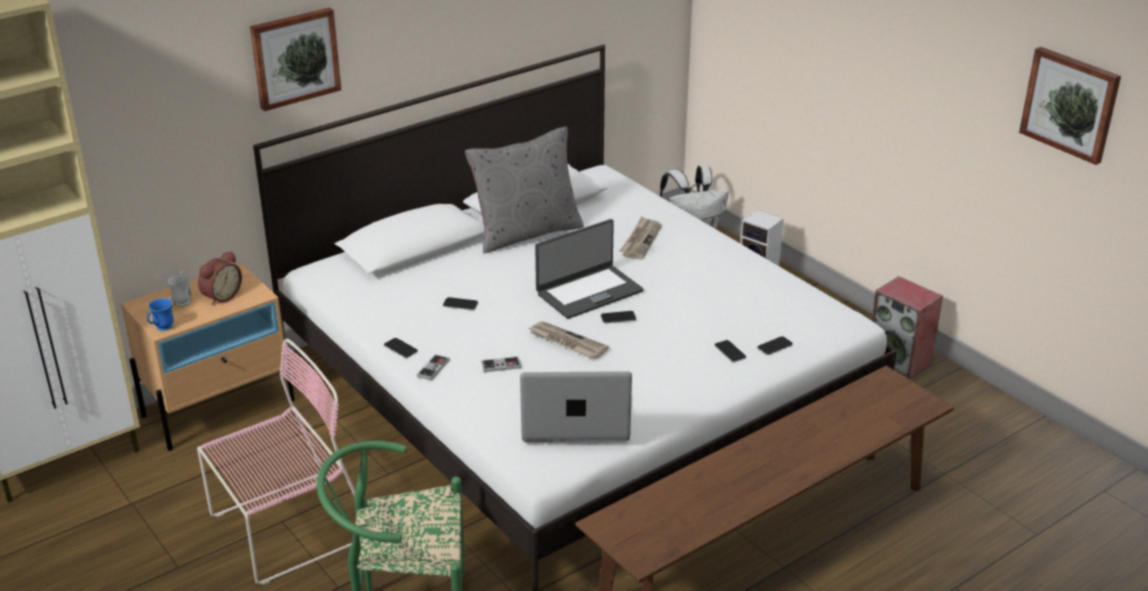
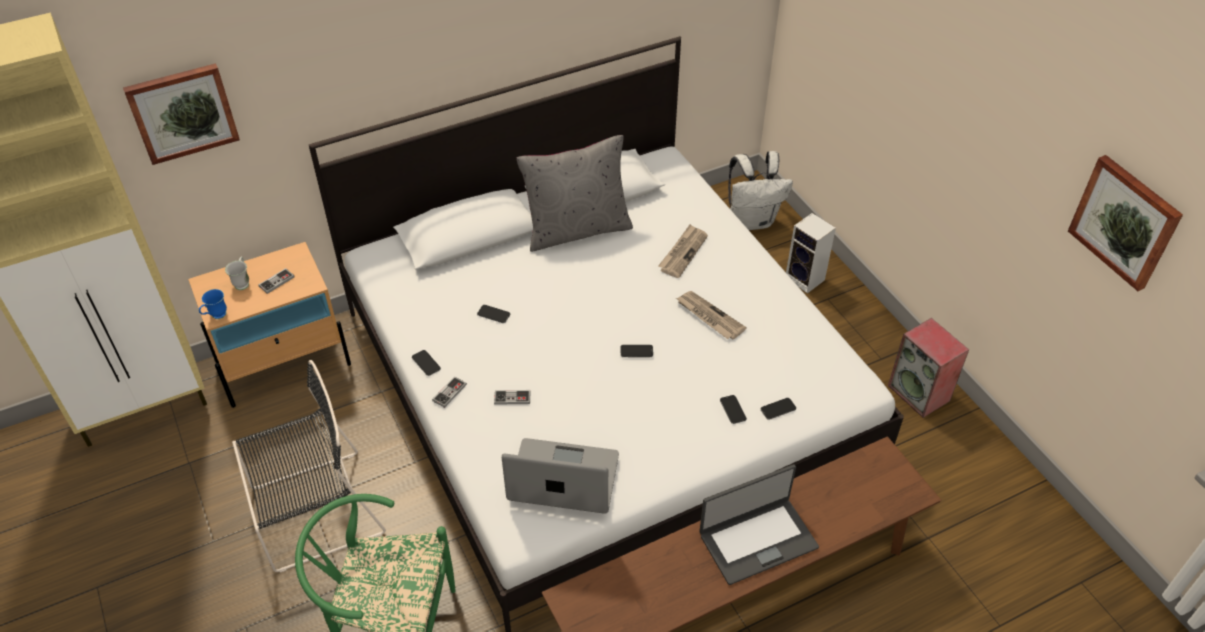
camera: 10 degrees right, 15 degrees up
pink chair [197,339,355,585] -> black chair [232,360,386,573]
alarm clock [198,251,242,306] -> game controller [258,268,295,294]
picture [250,8,341,111] -> picture moved to [123,63,240,165]
newspaper [528,321,609,359] -> newspaper moved to [676,291,747,340]
laptop [535,219,643,319] -> laptop moved to [699,464,819,585]

